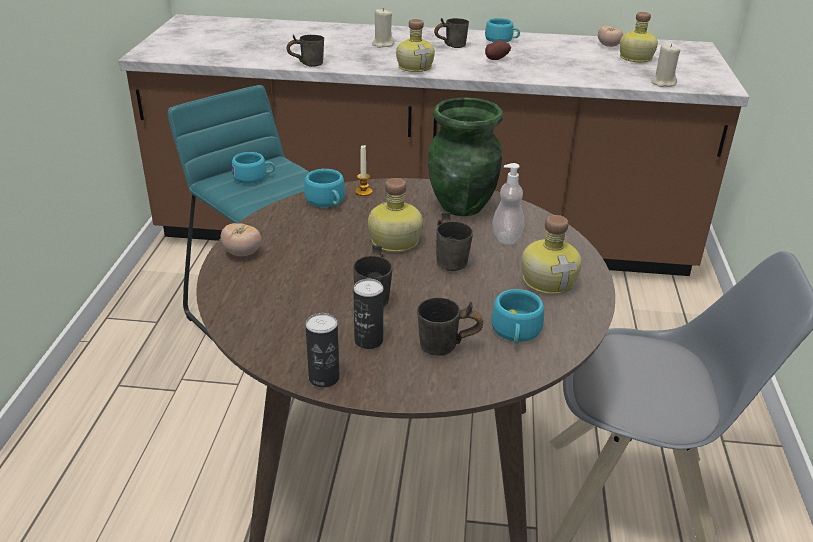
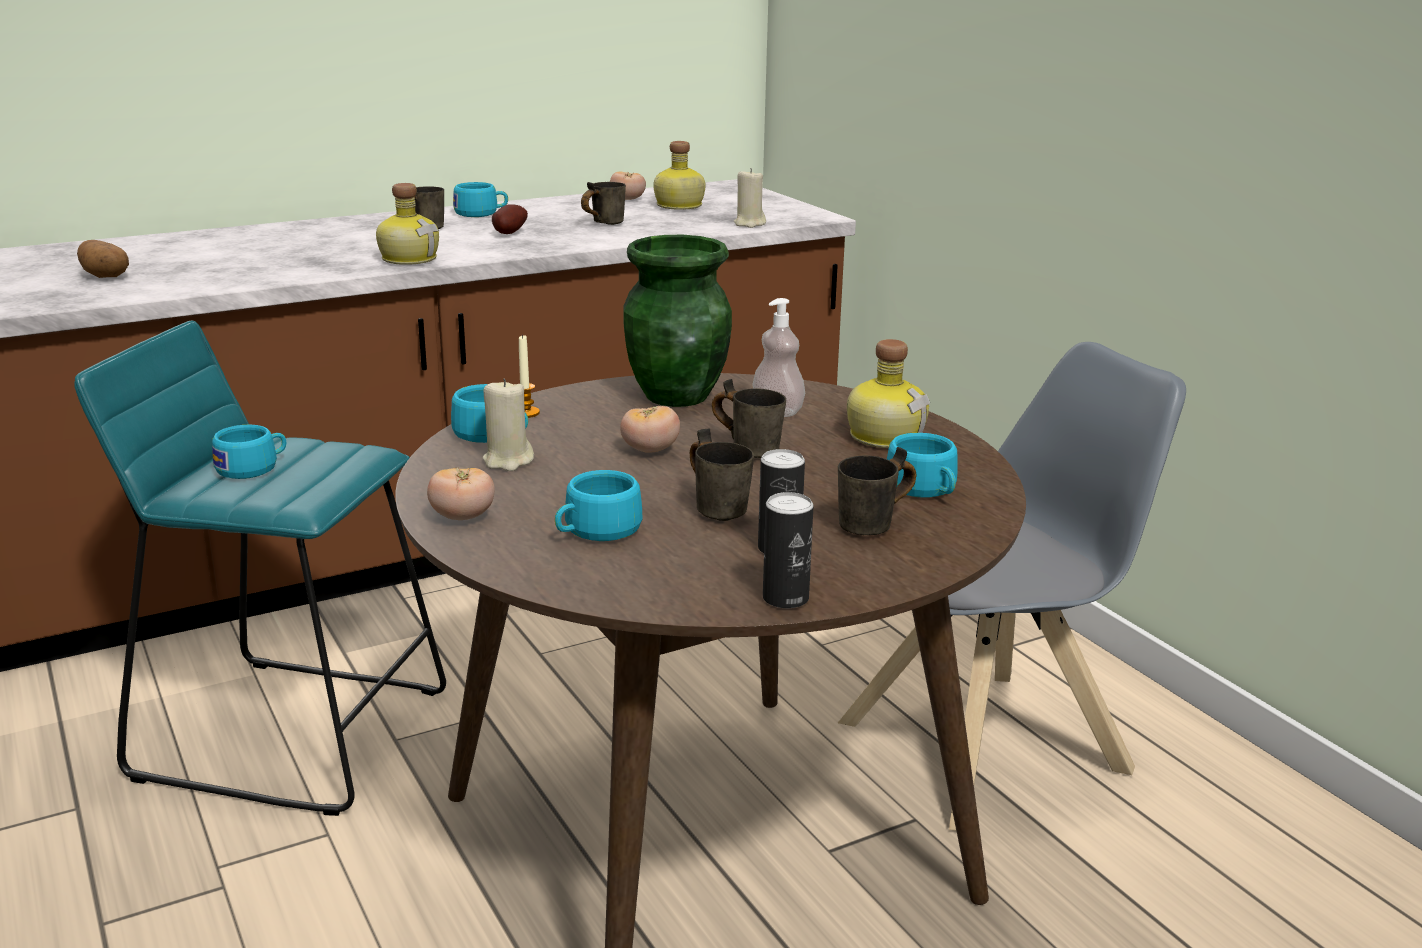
camera: 35 degrees left, 10 degrees down
grey mug [286,34,324,67] -> grey mug moved to [581,182,626,225]
bottle [368,178,423,252] -> tomato [620,406,680,453]
beige candle [372,8,394,48] -> beige candle moved to [483,379,534,471]
none -> potato [77,240,129,278]
none -> turquoise cup [555,470,642,541]

